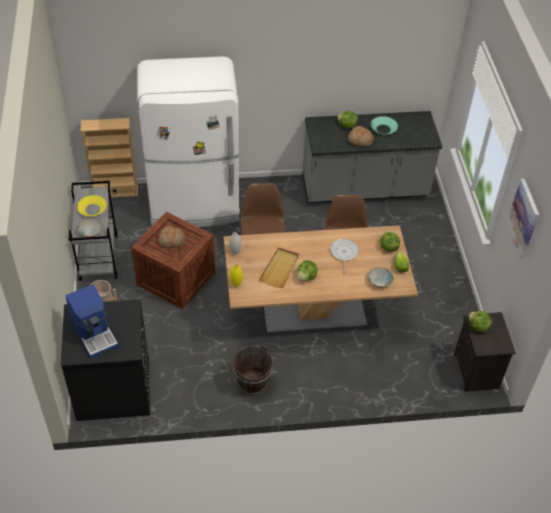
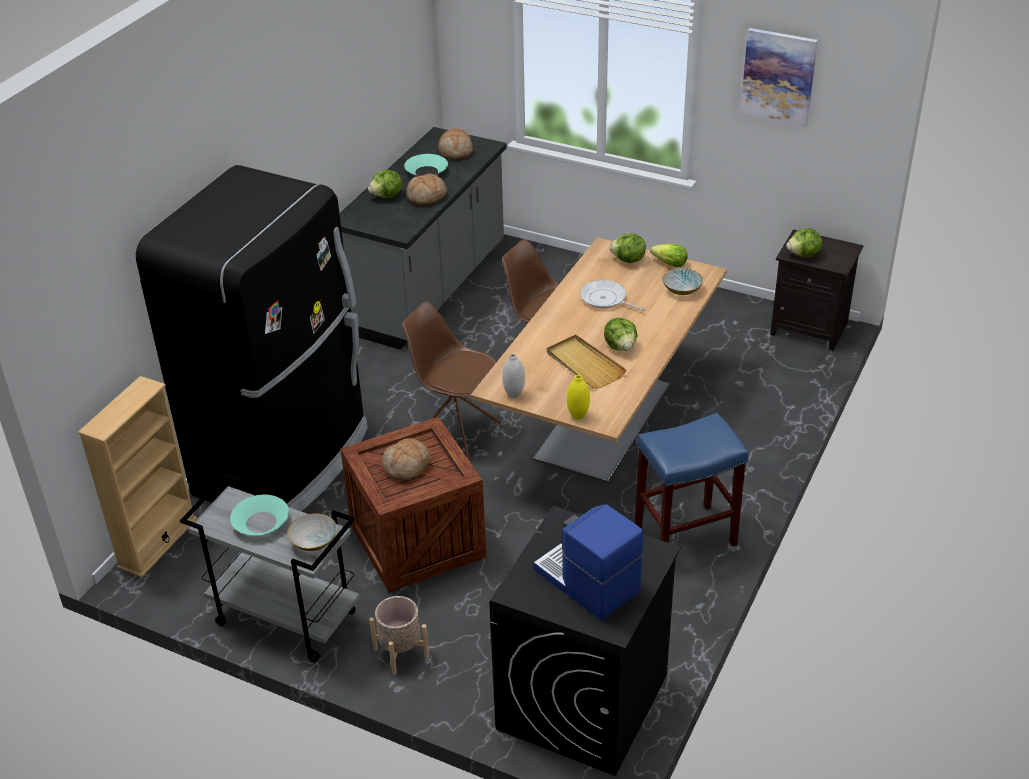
camera: 55 degrees left, 10 degrees down
coffee machine [66,284,119,358] -> coffee machine turned 135 degrees counterclockwise [533,504,643,620]
yellow bowl [77,195,107,216] -> turquoise bowl [230,495,289,535]
white fridge [137,56,240,227] -> black fridge [136,165,367,512]
brown bucket [232,344,273,395] -> blue stool [635,413,748,547]
none -> bread [438,128,473,160]

